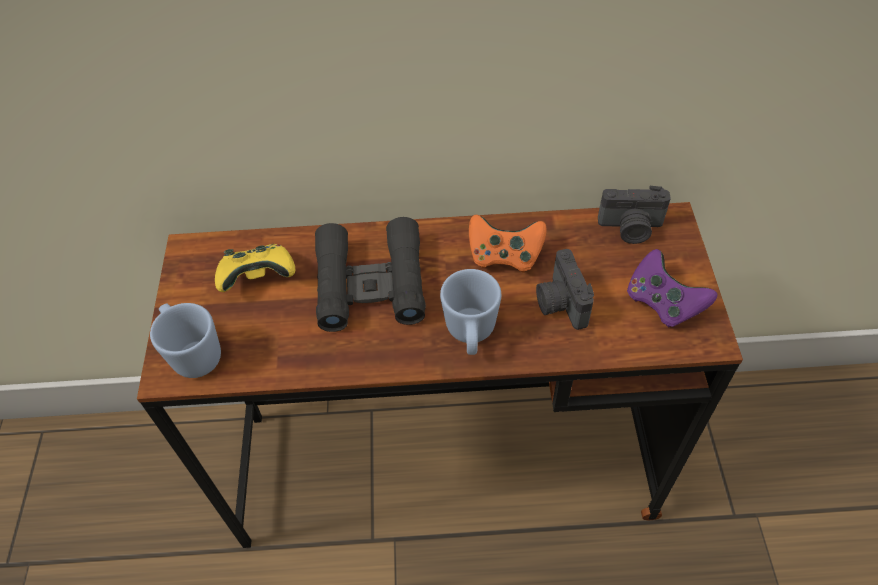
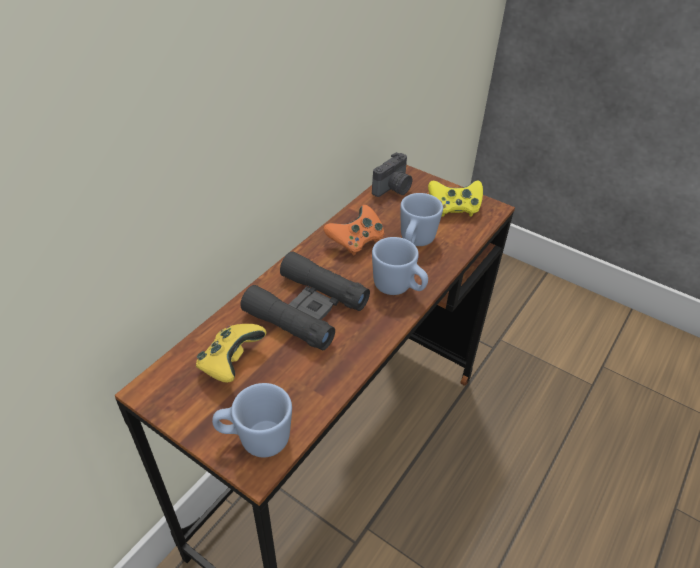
camera: 55 degrees left, 10 degrees down
camera [536,249,594,330] -> blue mug [400,193,443,246]
purple game controller [627,249,717,327] -> yellow game controller [428,180,483,217]

